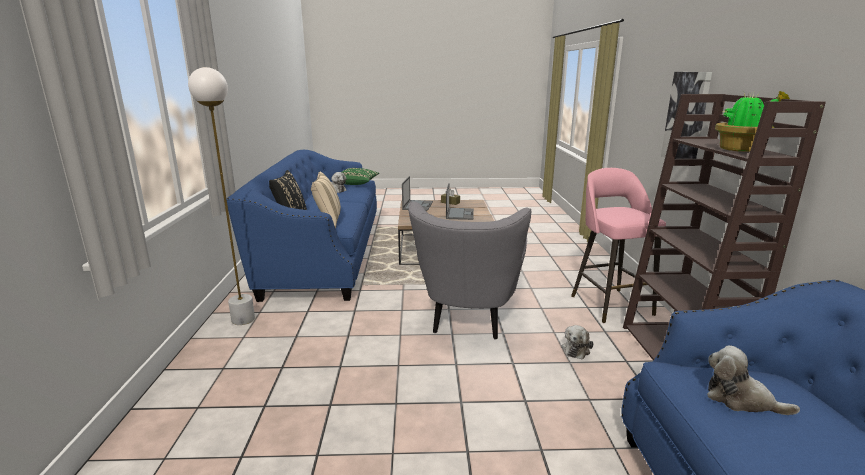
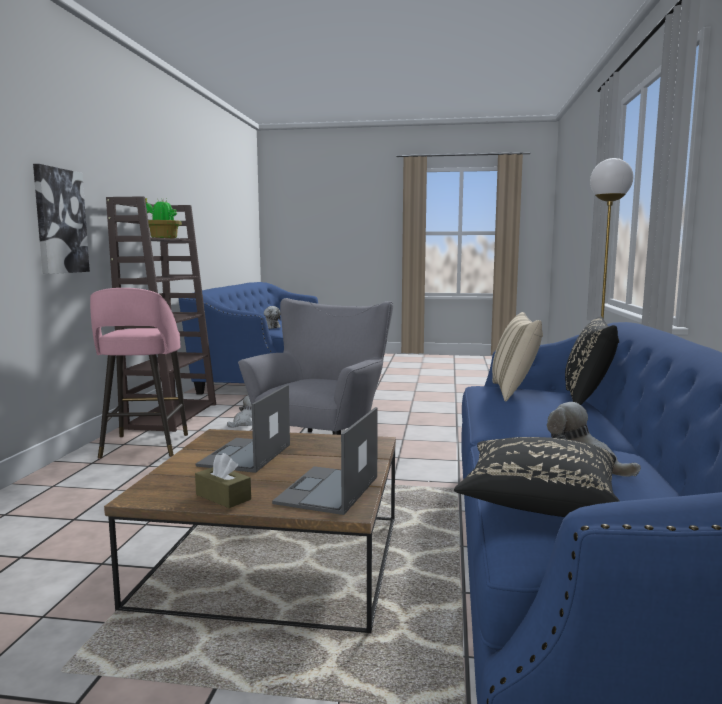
camera: 170 degrees left, 10 degrees down
green pillow [342,168,379,185] -> black pillow [454,437,620,517]

